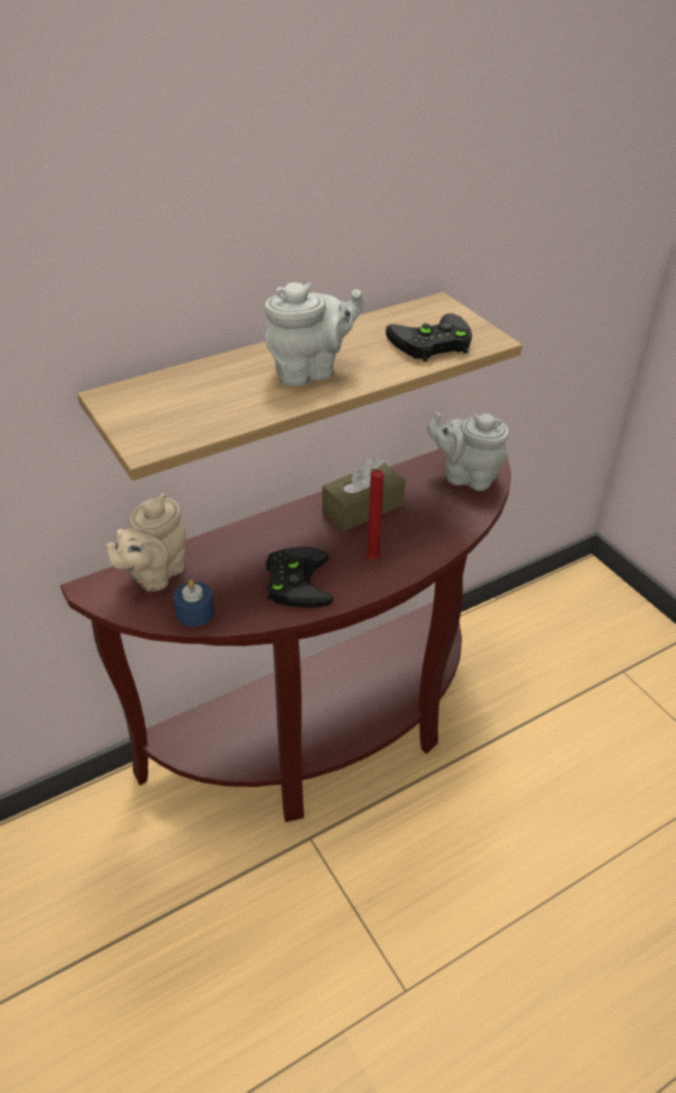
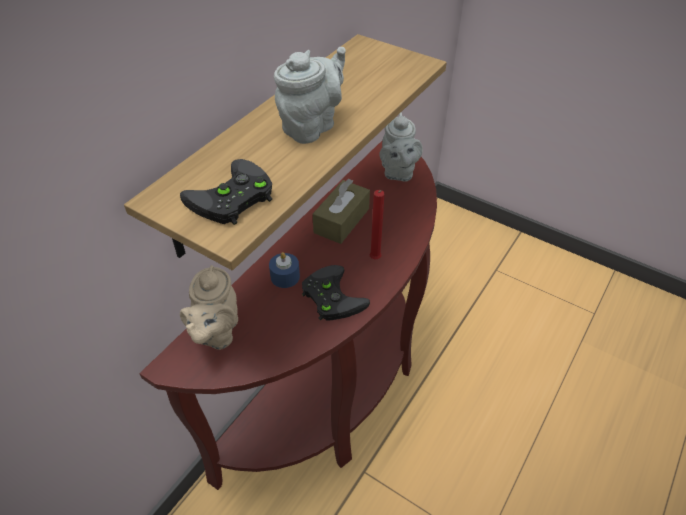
camera: 25 degrees left, 5 degrees up
blue candle [173,580,214,627] -> blue candle moved to [269,252,300,288]
black game controller [386,314,472,362] -> black game controller moved to [180,159,272,225]
grey teapot [427,412,509,491] -> grey teapot turned 90 degrees counterclockwise [379,112,423,182]

